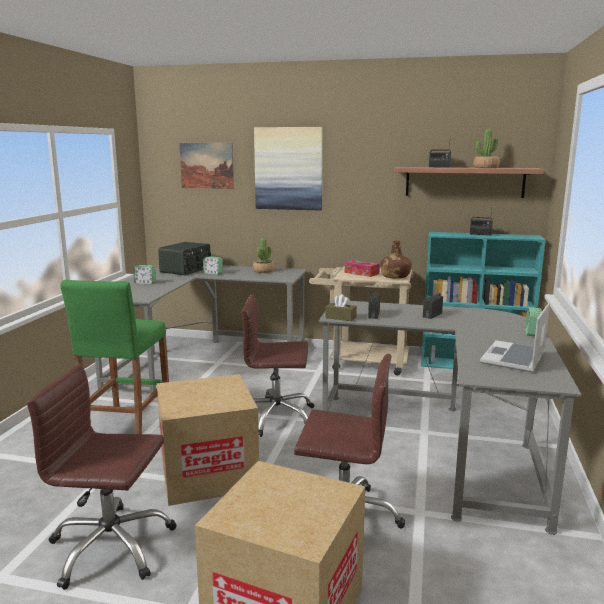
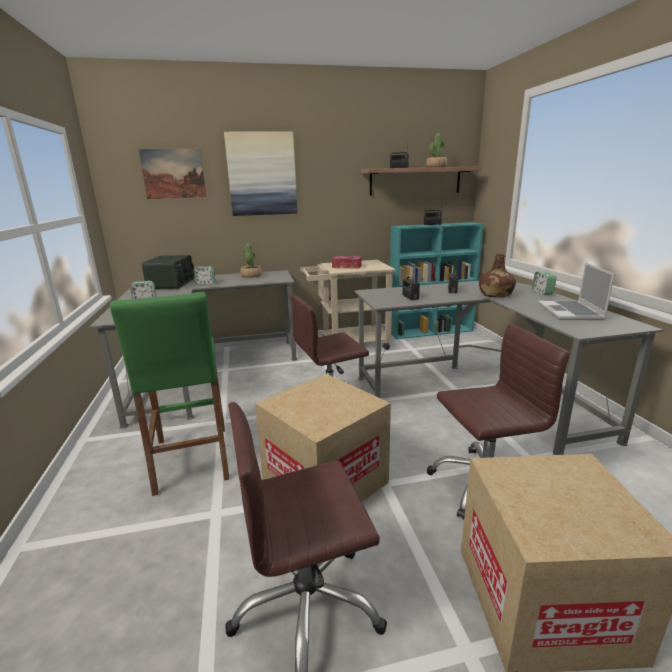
camera: 25 degrees left, 5 degrees up
brown tissue box [325,294,357,321] -> none
brown bottle [380,240,412,278] -> brown bottle moved to [479,254,516,297]

